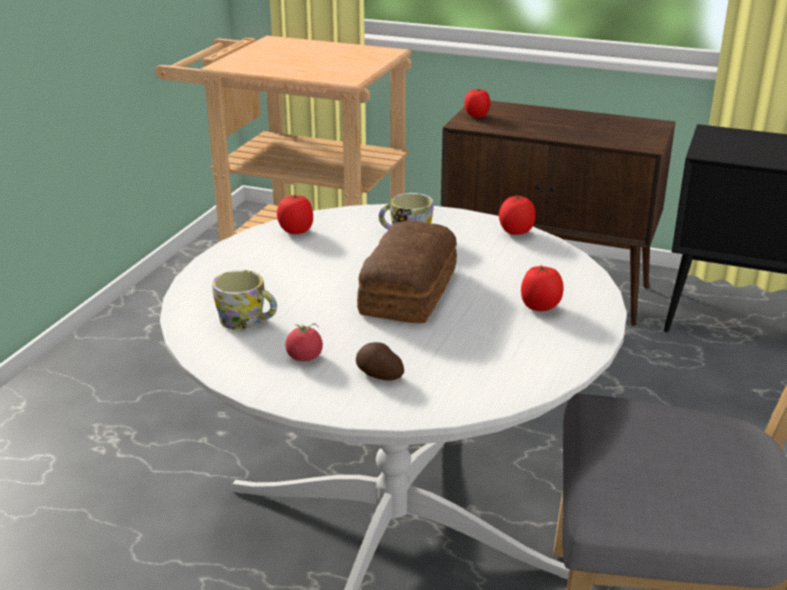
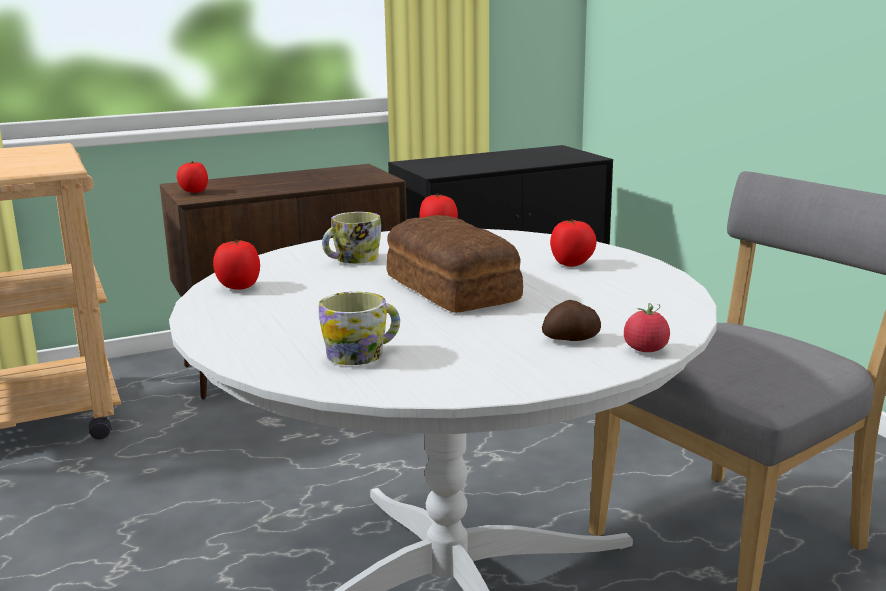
camera: 45 degrees left, 10 degrees down
tomato [286,323,323,361] -> tomato moved to [624,303,670,352]

